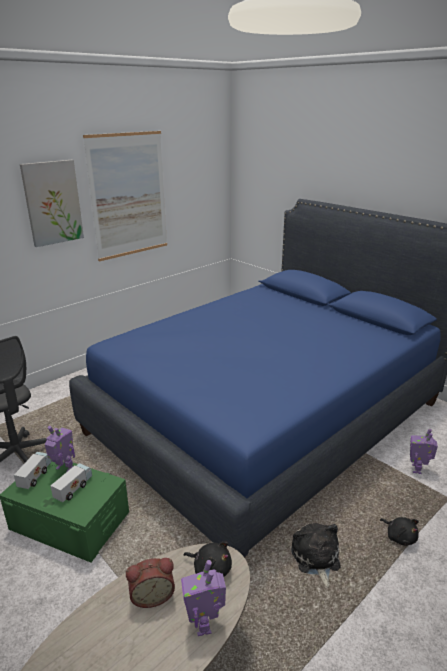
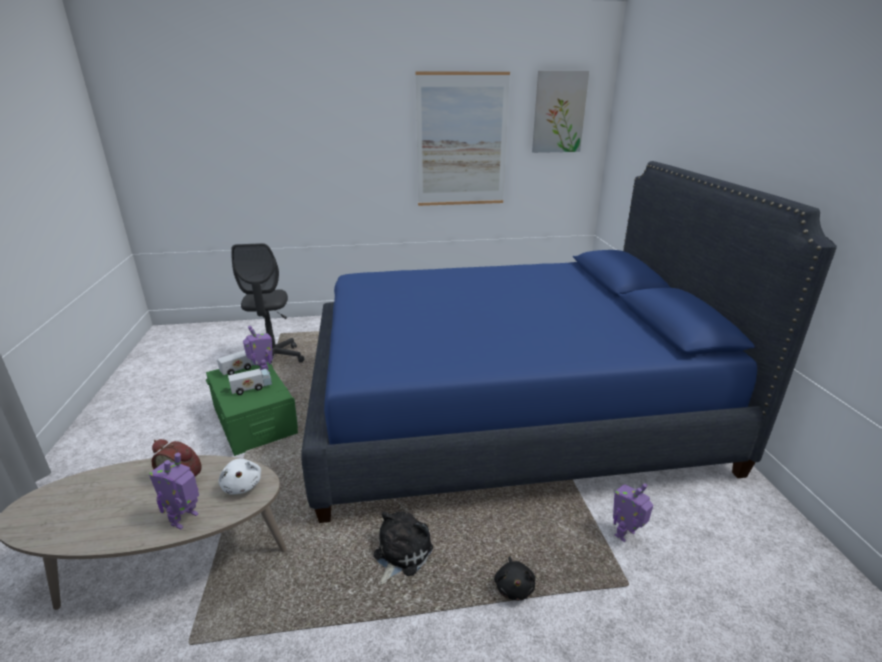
camera: 35 degrees right, 0 degrees up
picture [20,160,84,247] -> picture moved to [532,71,589,153]
black plush toy [184,542,232,577] -> white plush toy [218,459,261,495]

